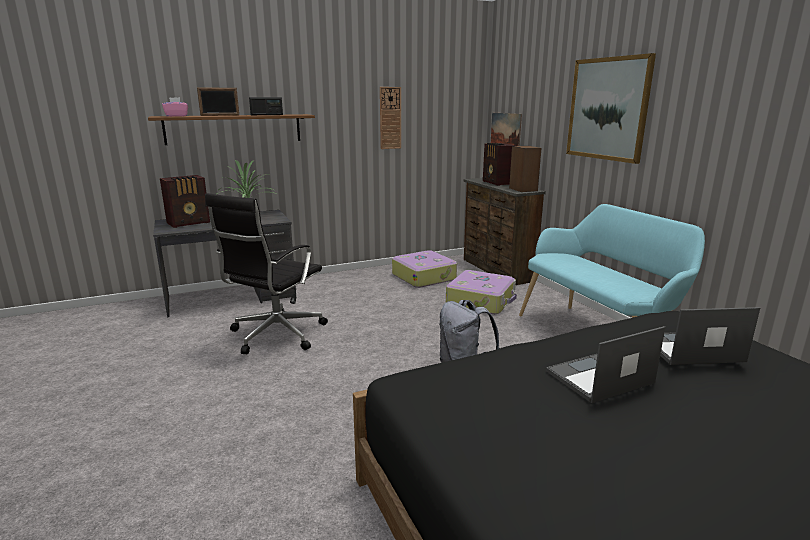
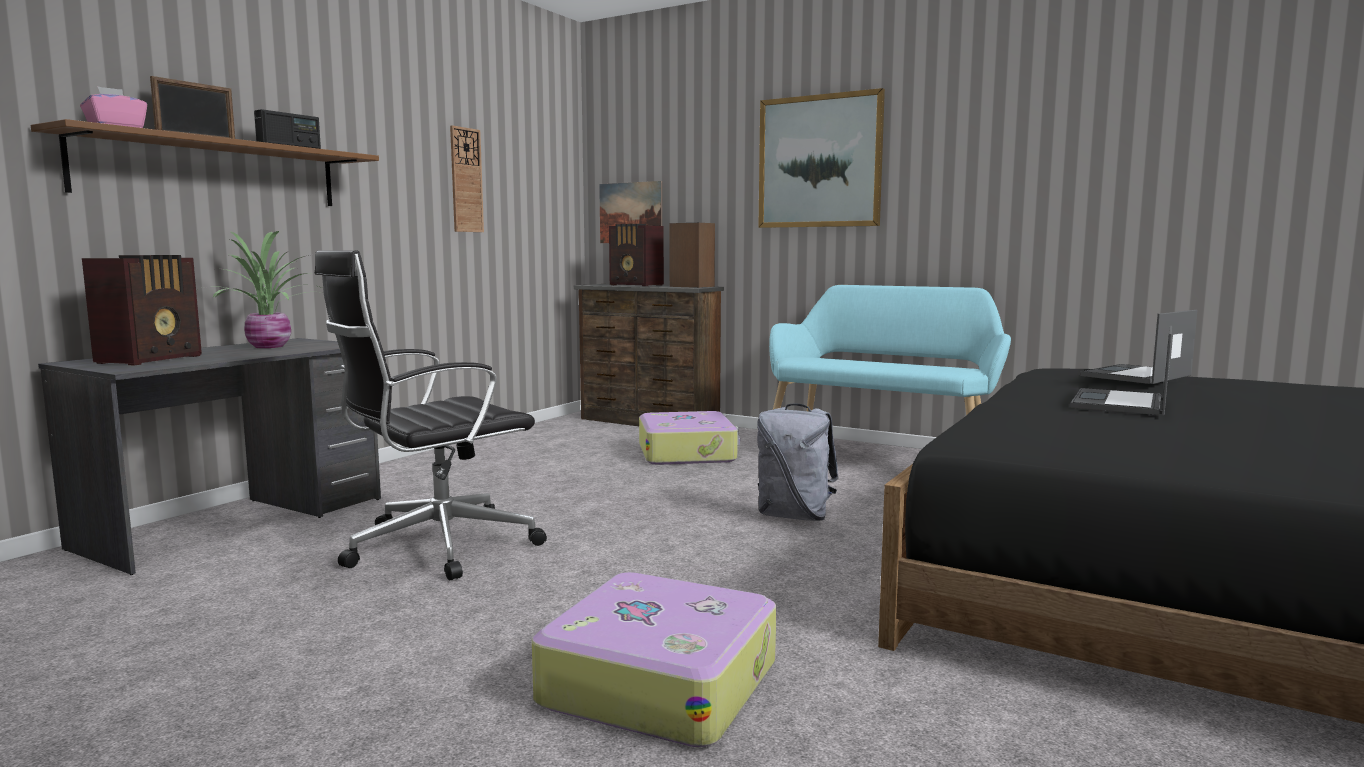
camera: 35 degrees left, 10 degrees down
black office chair [205,193,328,354] -> black office chair turned 60 degrees clockwise [315,250,547,580]
suitcase [392,250,457,288] -> suitcase moved to [532,572,776,747]

